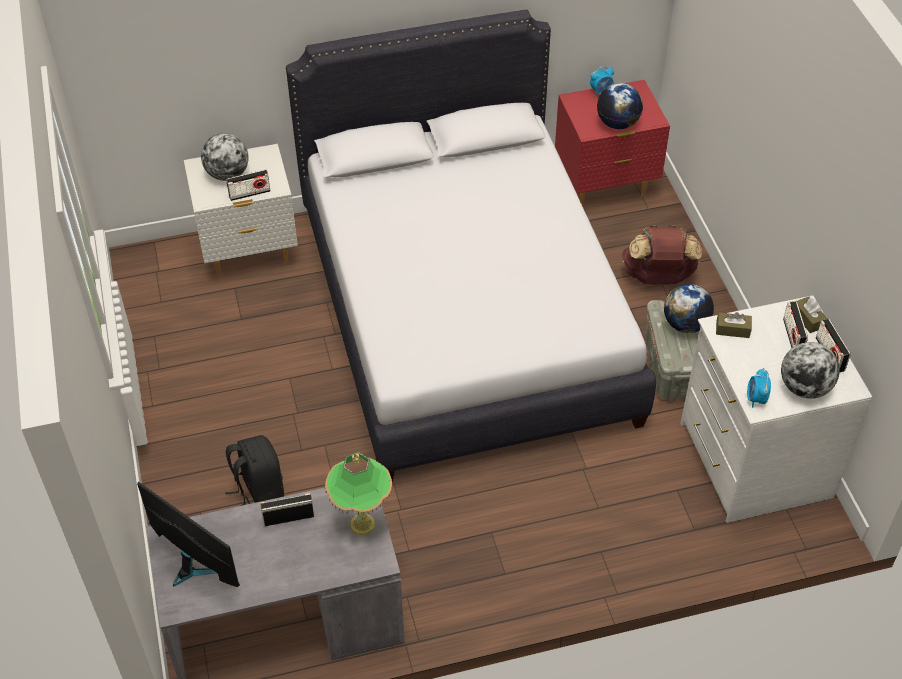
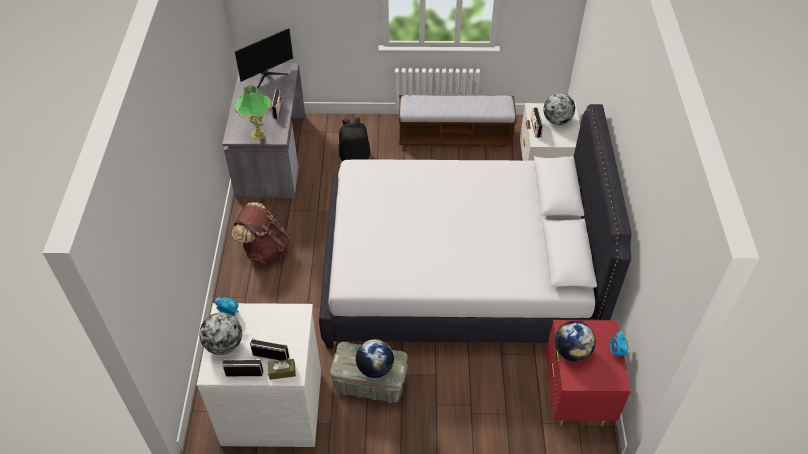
camera: 105 degrees right, 0 degrees up
brown backpack [622,225,702,285] -> brown backpack moved to [232,202,290,264]
brown tissue box [716,312,752,338] -> none
none -> bench [399,95,517,147]

